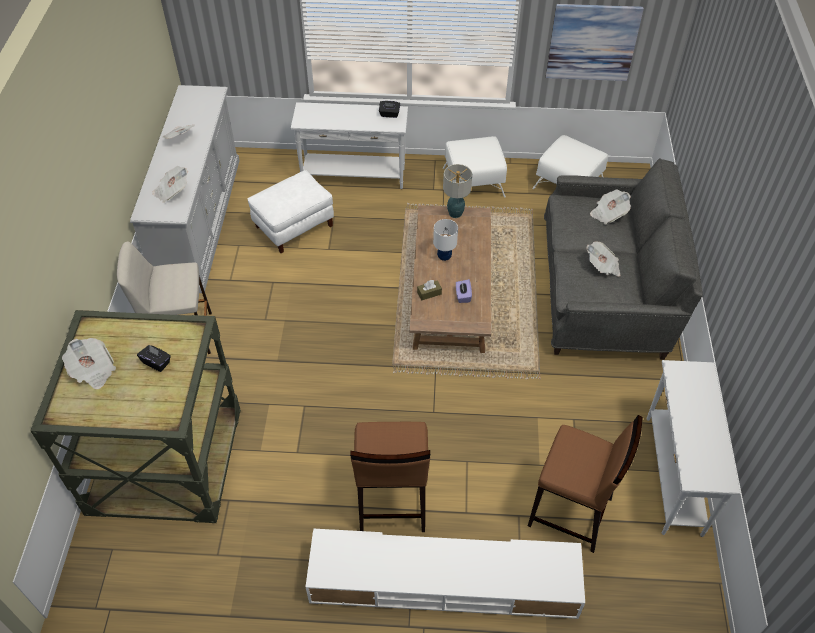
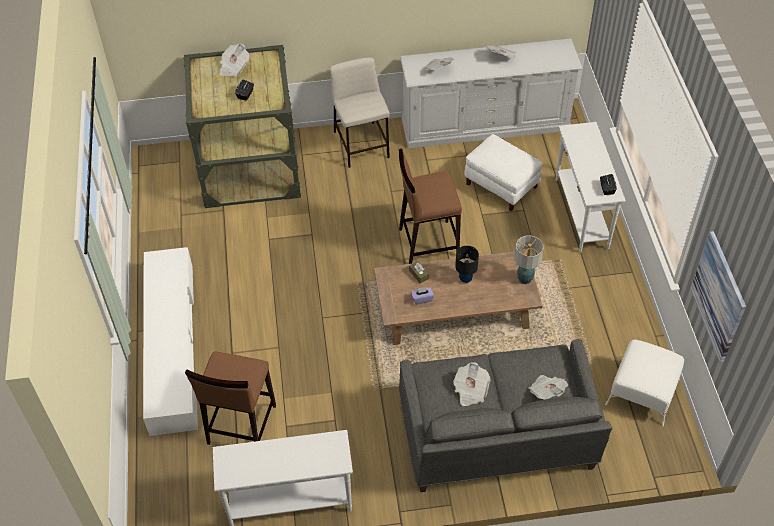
camera: 80 degrees right, 0 degrees up
brown stool [350,422,430,532] -> brown stool moved to [399,149,462,264]
white table lamp [433,219,458,261] -> black table lamp [455,246,479,283]
white ottoman [443,136,507,198] -> none

